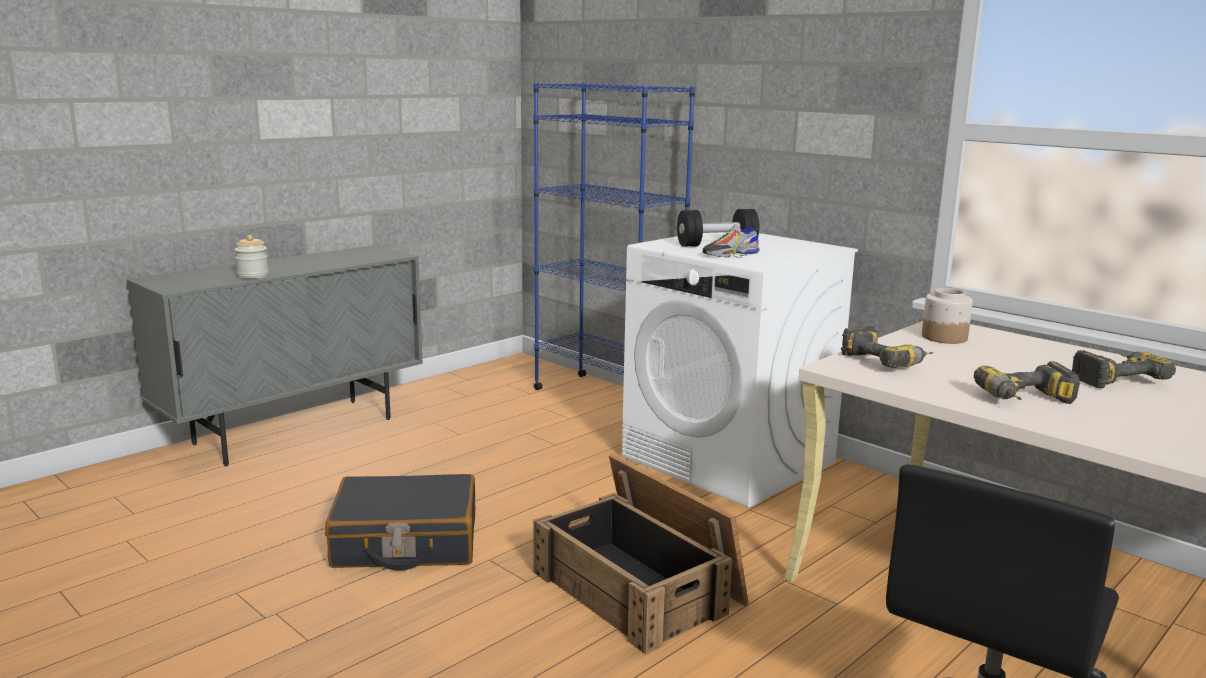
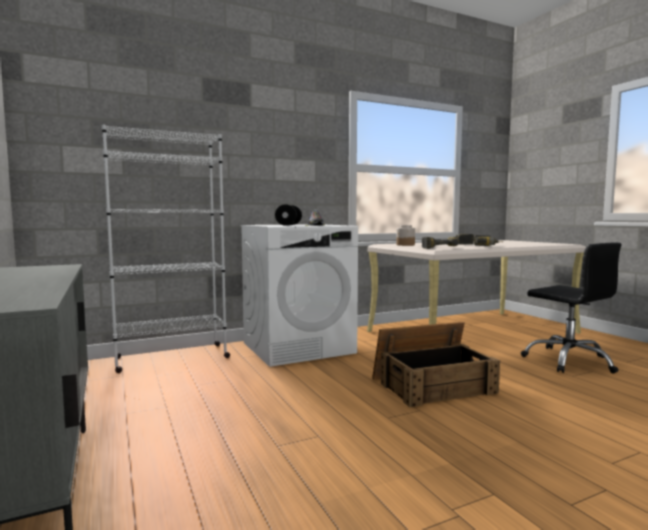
camera: 70 degrees left, 10 degrees down
jar [234,235,269,279] -> none
black suitcase [325,474,475,571] -> none
blue bookcase [533,82,695,390] -> white bookcase [102,125,230,373]

